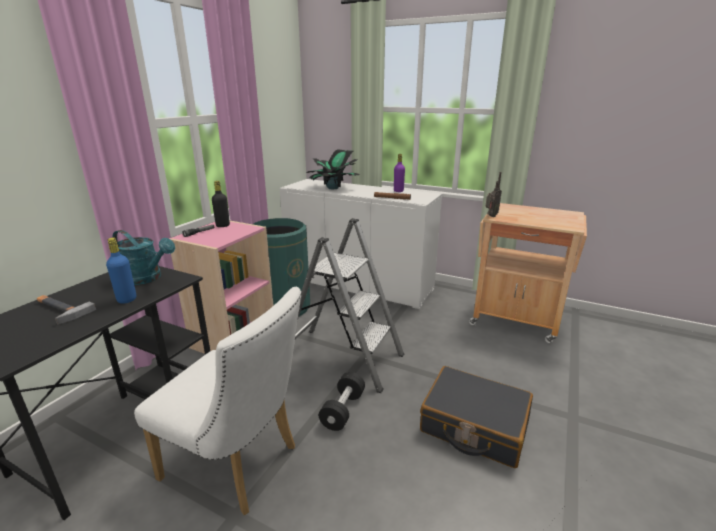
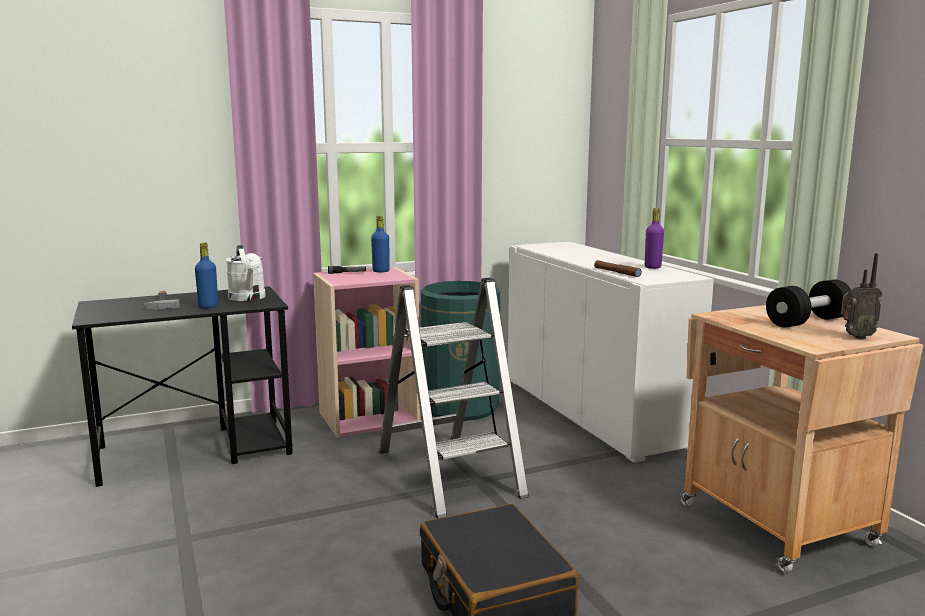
camera: 40 degrees right, 10 degrees down
turquoise watering can [112,230,175,285] -> white watering can [226,245,266,301]
white chair [134,287,302,515] -> none
black bottle [212,181,230,227] -> blue bottle [371,216,390,272]
potted plant [306,149,360,189] -> none
black dumbbell [319,372,365,431] -> black dumbbell moved to [766,279,851,328]
radio [486,172,502,217] -> radio moved to [841,253,882,339]

